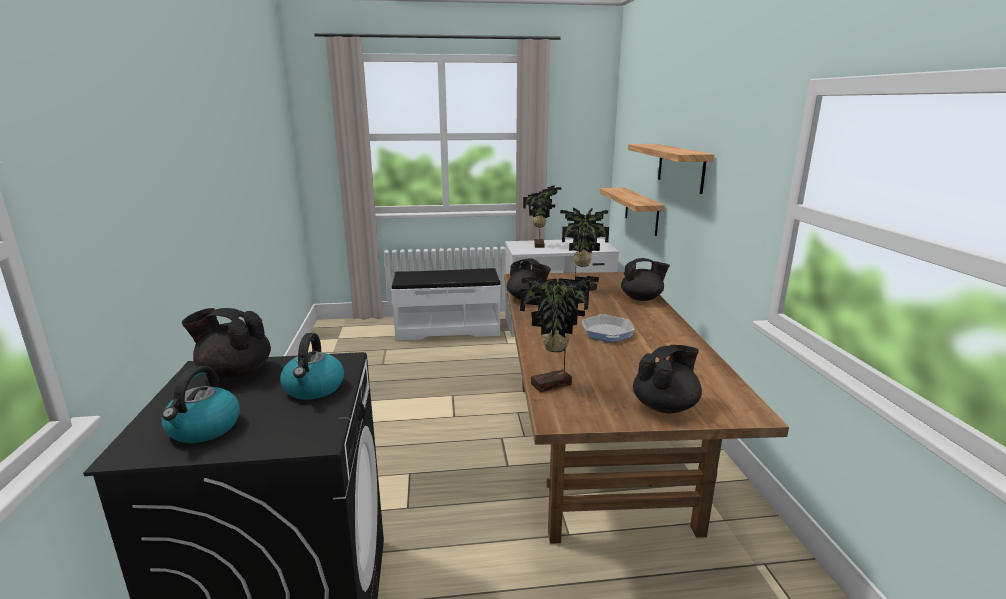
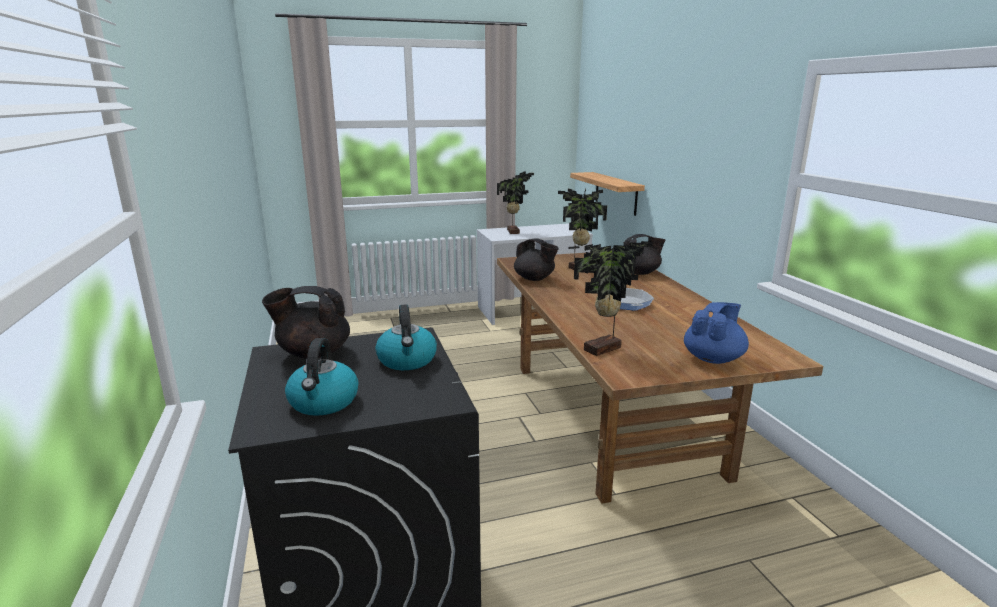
camera: 10 degrees left, 0 degrees up
white bench [391,268,501,341] -> none
shelf [628,144,715,194] -> none
black teapot [633,345,702,413] -> blue teapot [684,302,749,364]

